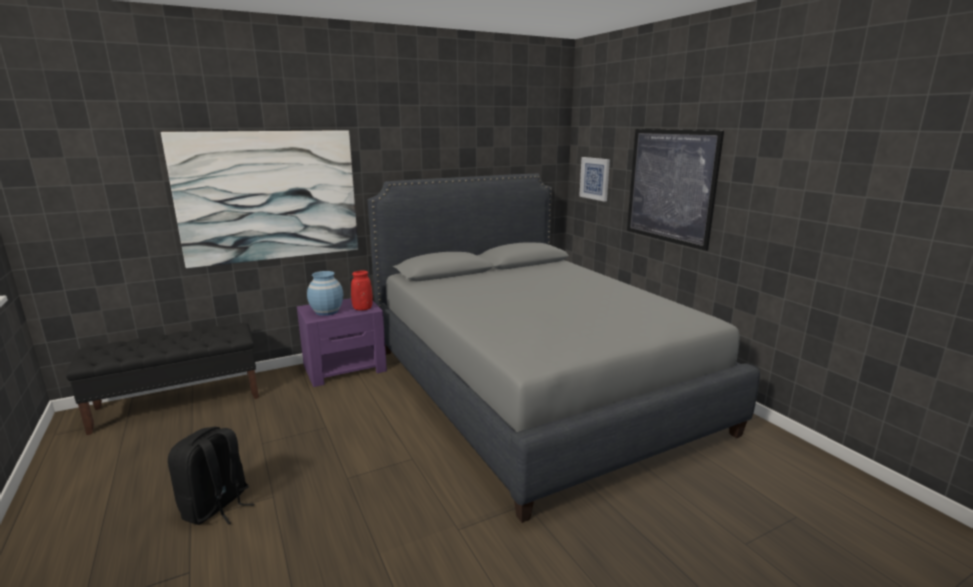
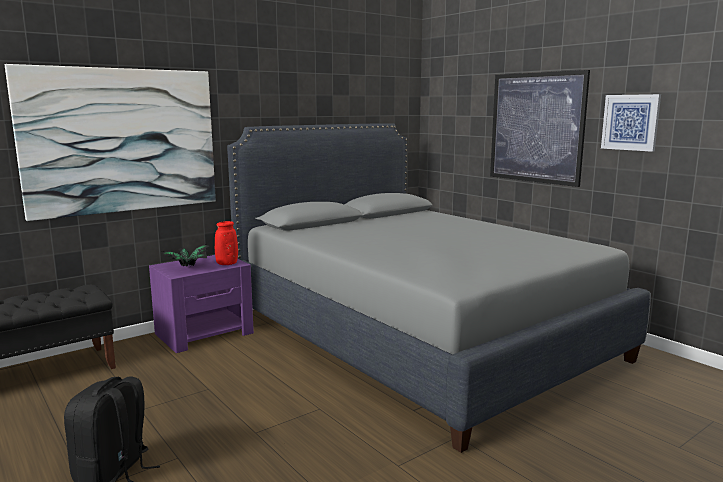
camera: 10 degrees left, 5 degrees down
blue vase [307,271,343,316] -> potted plant [162,244,211,267]
picture [579,157,610,202] -> picture moved to [601,94,661,152]

